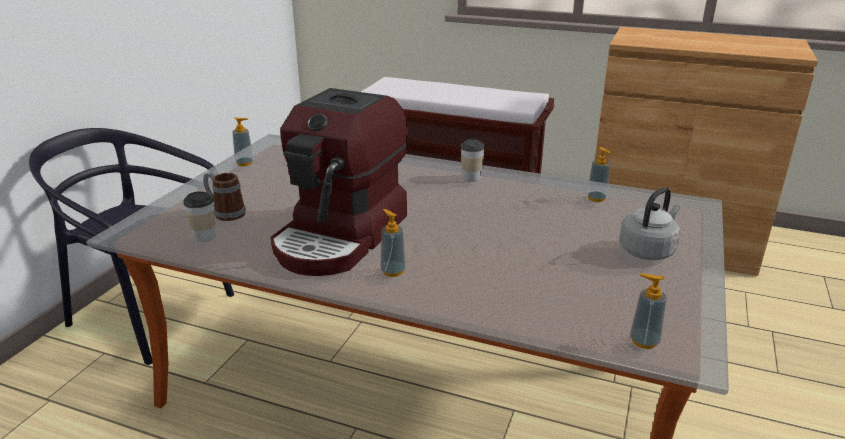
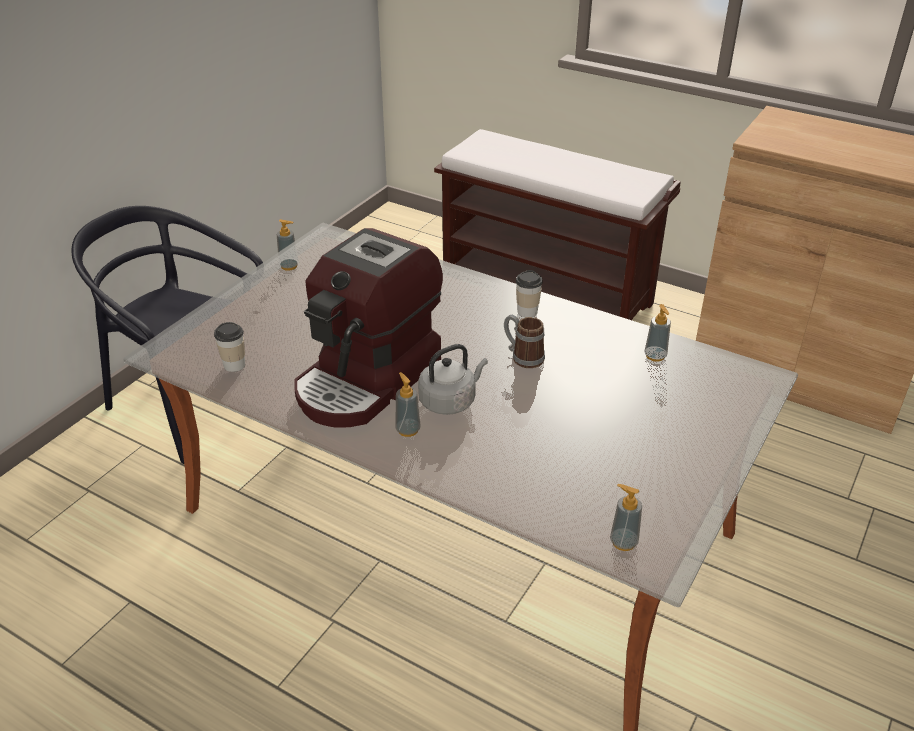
camera: 10 degrees right, 10 degrees up
mug [203,172,246,221] -> mug moved to [504,315,545,368]
grey kettle [619,187,680,260] -> grey kettle moved to [418,344,488,415]

